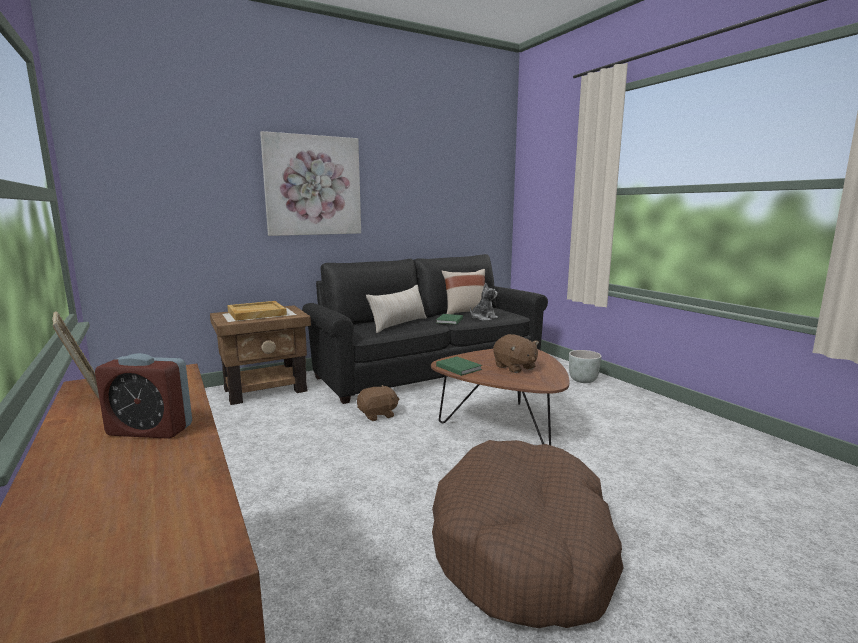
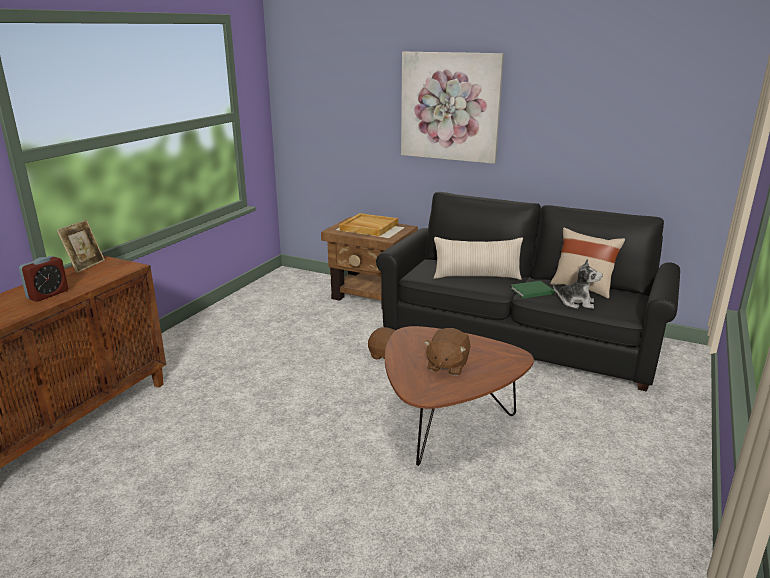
camera: 55 degrees right, 10 degrees up
alarm clock [95,353,192,439] -> alarm clock turned 120 degrees counterclockwise [19,256,68,302]
brown dog bed [432,440,624,628] -> none
green book [436,357,482,376] -> none
grey planter [569,350,602,383] -> none

